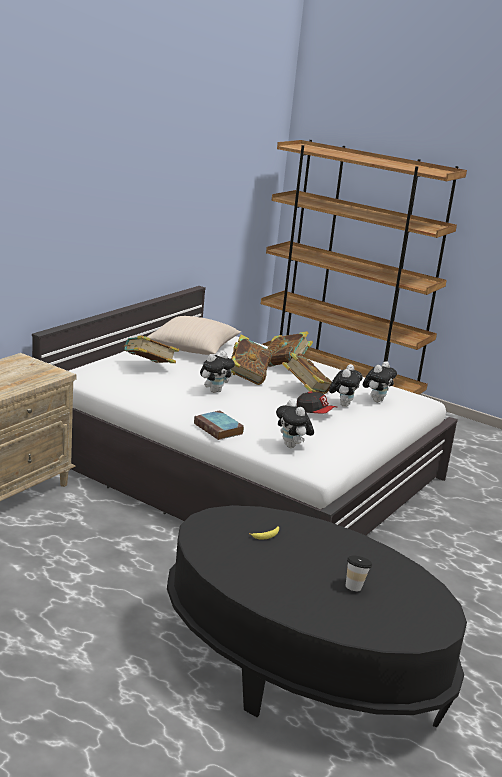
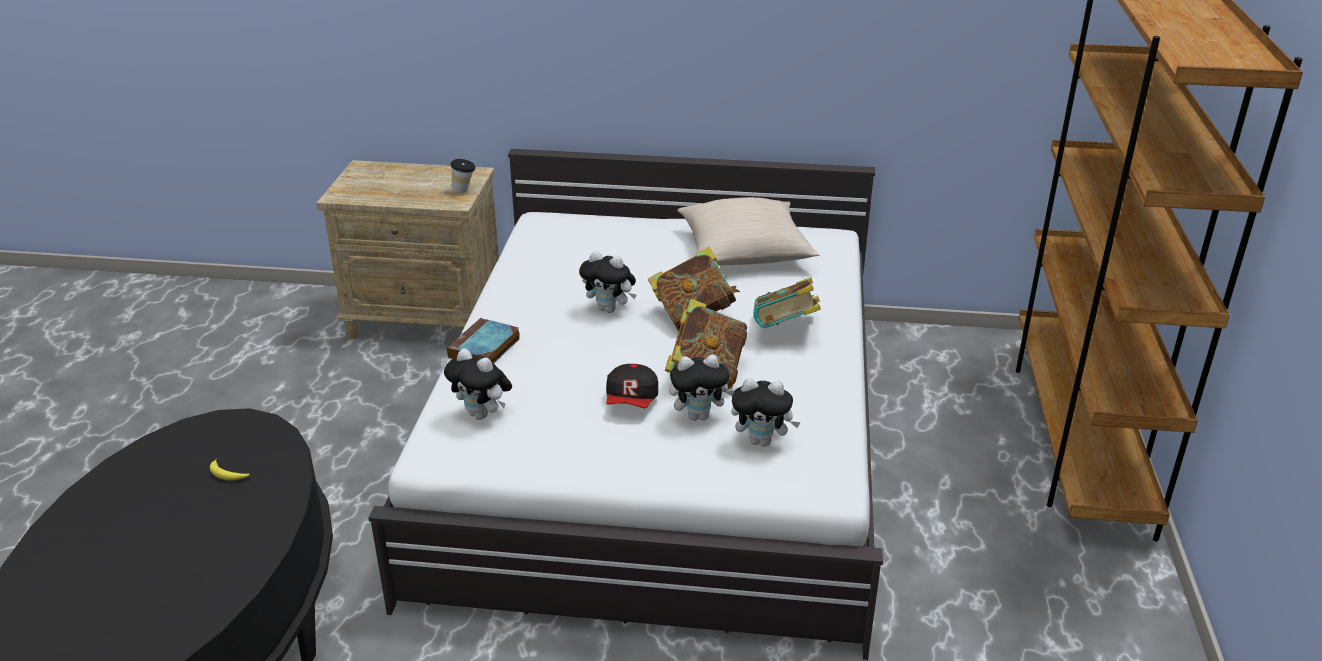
camera: 65 degrees right, 10 degrees up
book [122,335,179,363] -> none
plush toy [276,400,314,448] -> plush toy turned 90 degrees counterclockwise [444,348,512,420]
cup [345,555,372,591] -> cup moved to [451,159,475,193]

